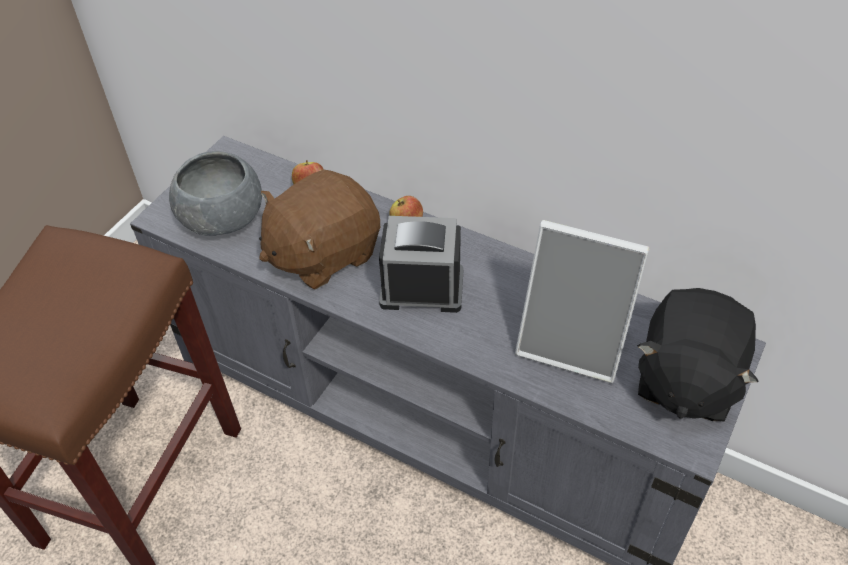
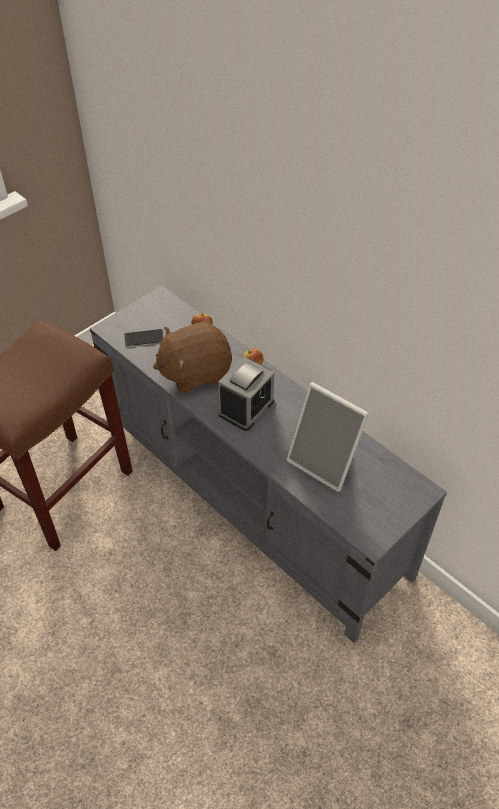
camera: 15 degrees right, 0 degrees up
grey bowl [169,151,262,236] -> phone [124,329,163,346]
alarm clock [379,216,464,313] -> alarm clock turned 105 degrees clockwise [218,357,275,431]
black plush toy [637,288,759,422] -> none

